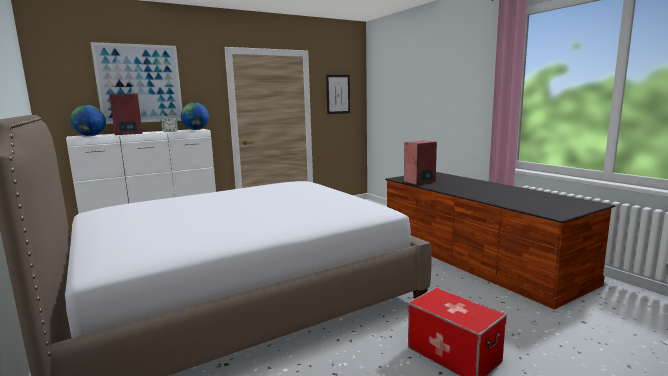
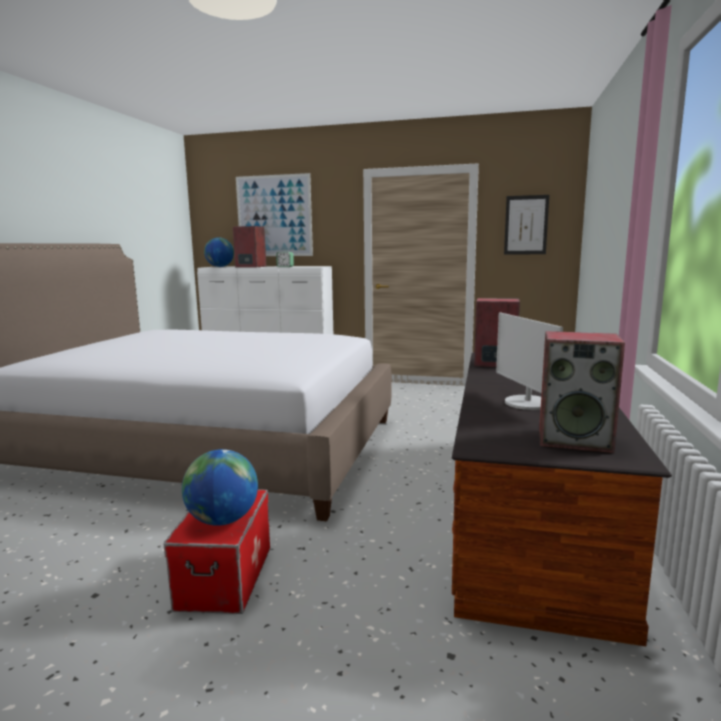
camera: 45 degrees right, 0 degrees up
globe [181,102,209,130] -> globe moved to [182,449,258,526]
none -> monitor [496,313,563,410]
none -> speaker [539,331,625,453]

